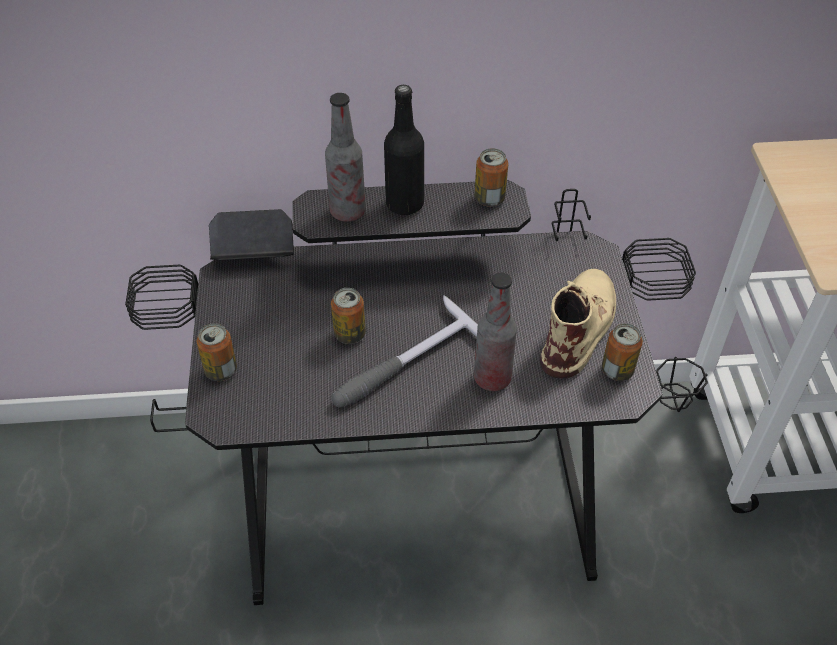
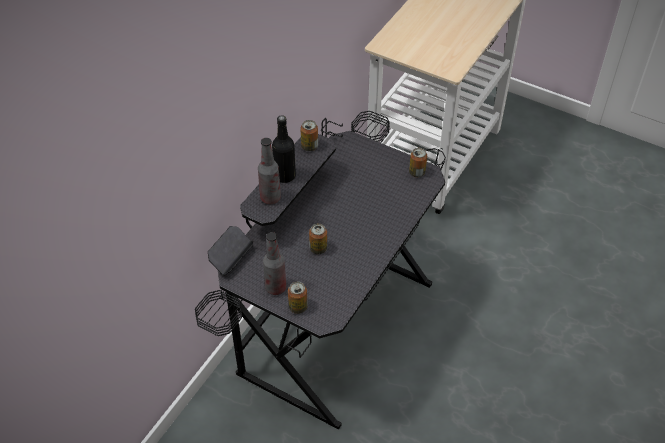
camera: 55 degrees left, 0 degrees up
hammer [331,295,478,407] -> none
bottle [474,273,517,391] -> bottle moved to [263,232,286,295]
beige boot [540,269,616,379] -> none

